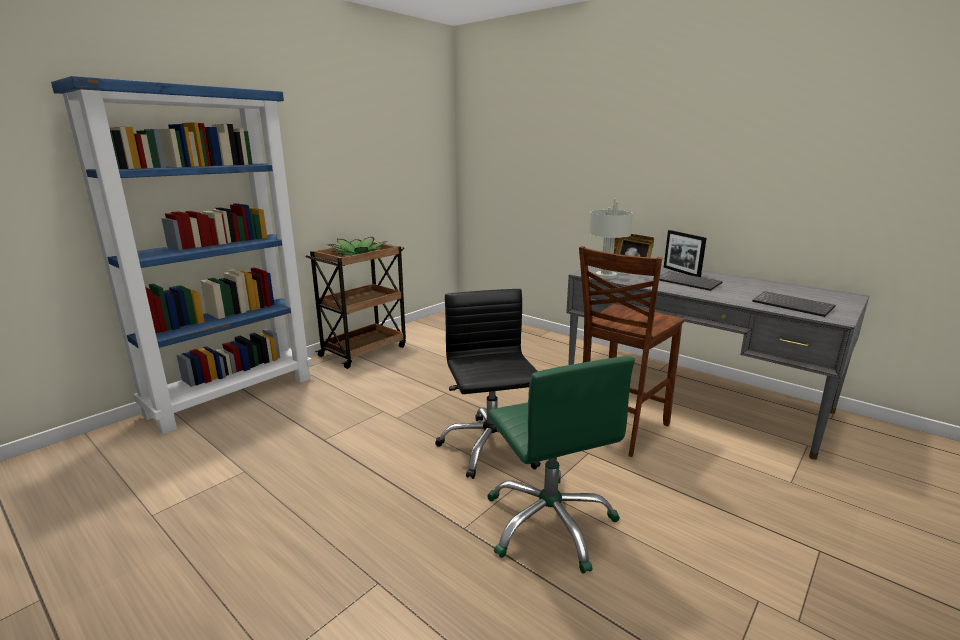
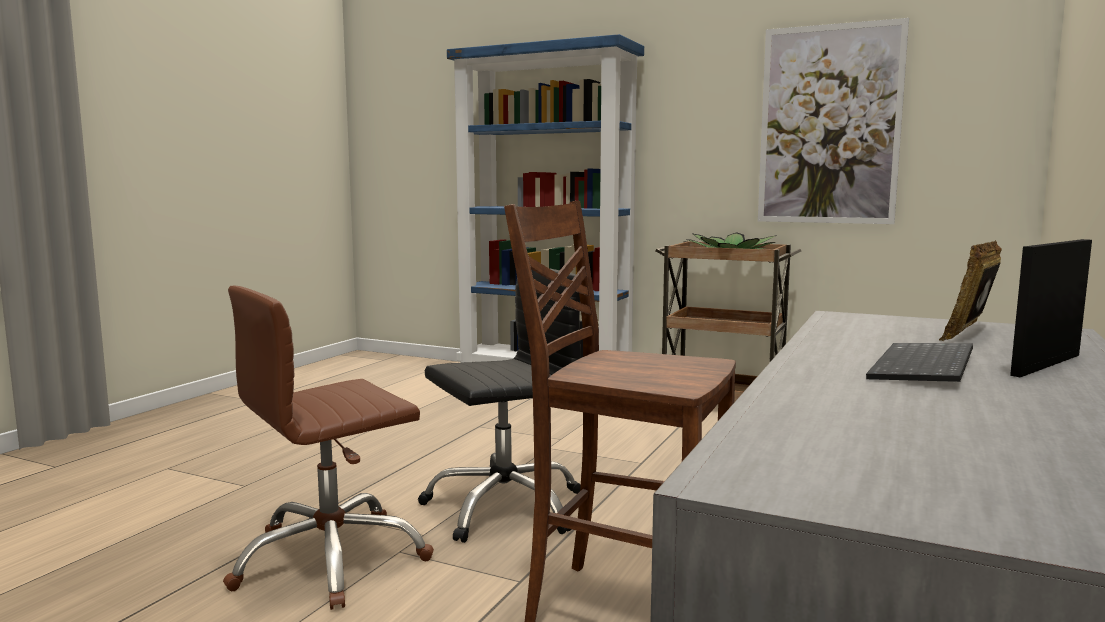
camera: 75 degrees right, 10 degrees down
green office chair [487,356,635,574] -> brown office chair [223,286,434,610]
grey table lamp [589,199,633,279] -> none
keyboard [752,291,835,317] -> none
none -> picture [758,18,909,224]

